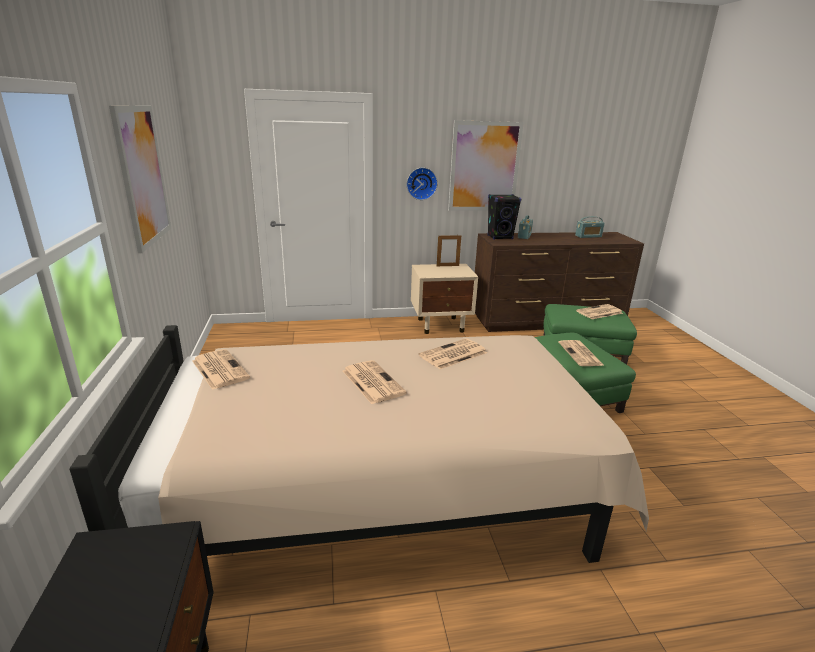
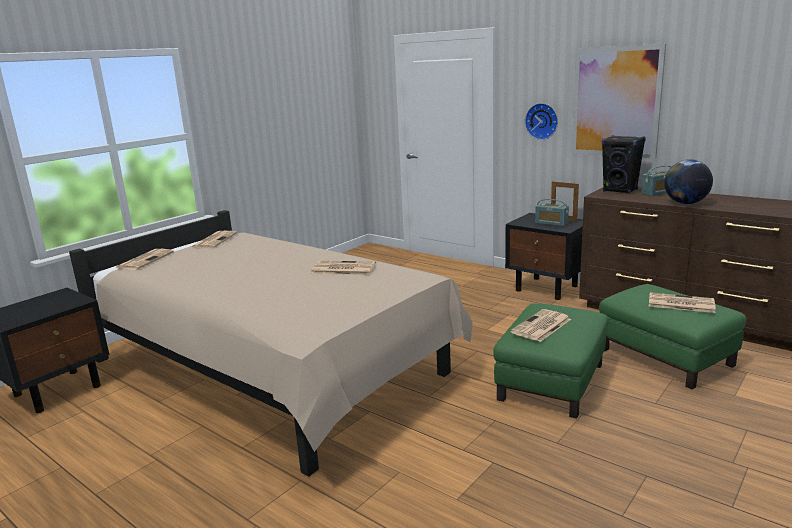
camera: 50 degrees right, 5 degrees down
picture [109,105,171,253] -> none
newspaper [343,360,407,404] -> newspaper moved to [116,249,174,270]
beige nightstand [411,264,478,334] -> black nightstand [505,213,583,300]
radio [575,216,605,238] -> radio moved to [535,199,569,226]
none -> globe [664,159,713,204]

